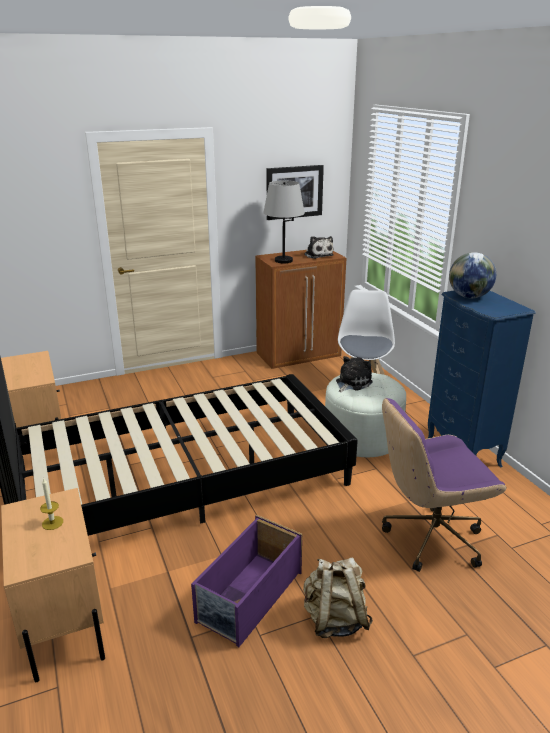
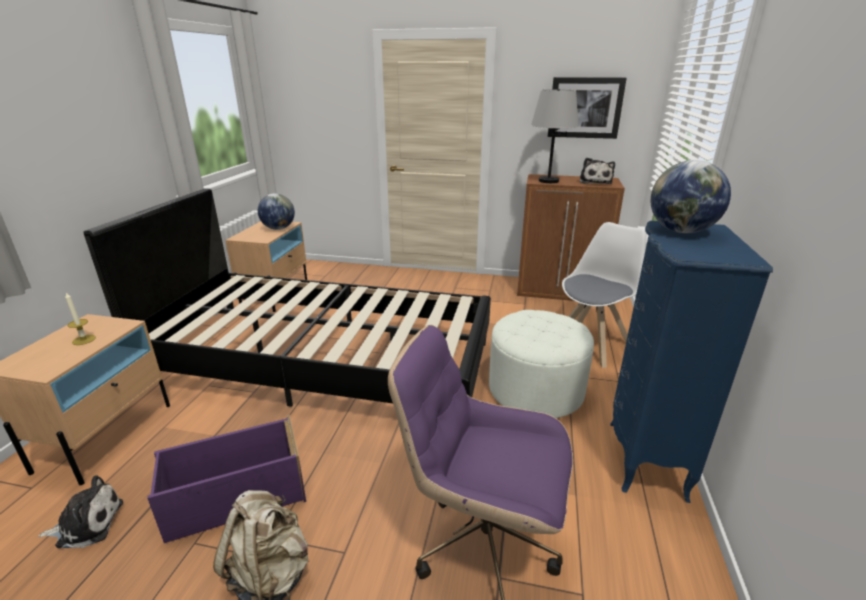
camera: 35 degrees right, 0 degrees up
plush toy [336,356,373,393] -> plush toy moved to [38,475,123,548]
none -> globe [258,193,295,230]

